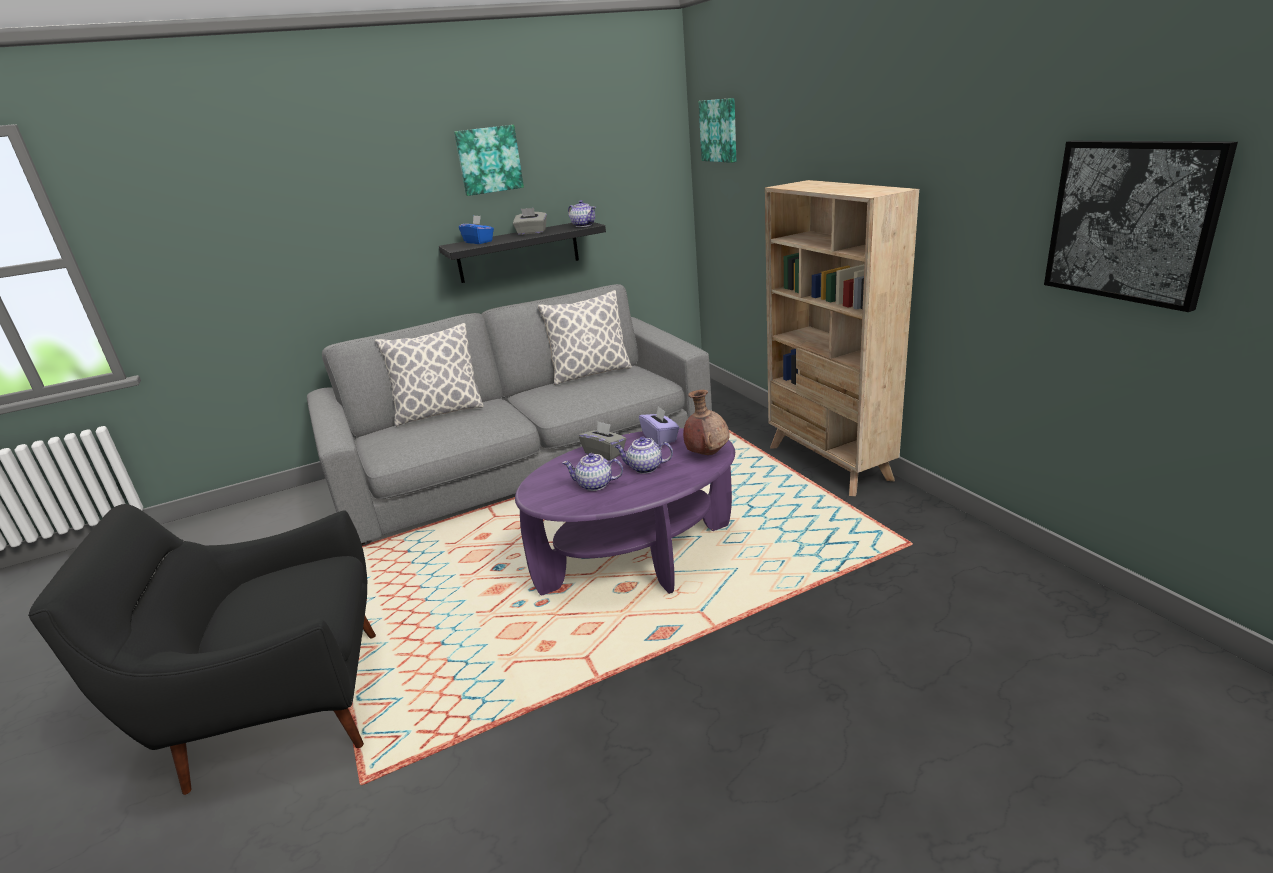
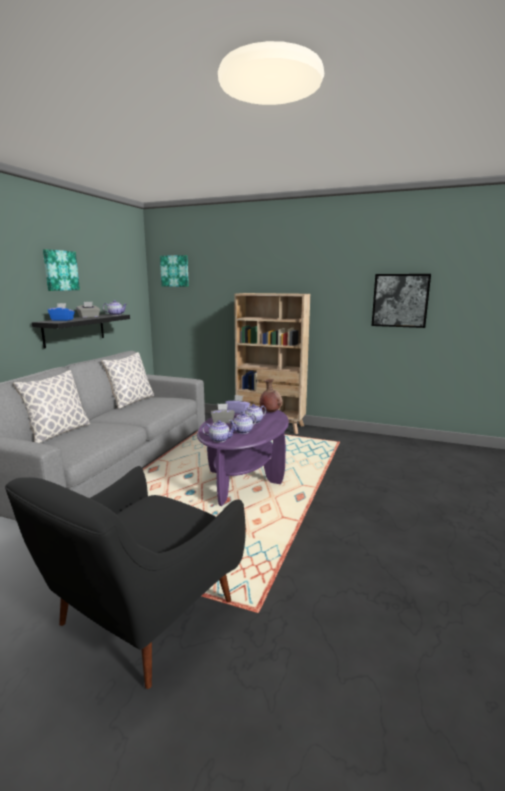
camera: 45 degrees left, 10 degrees down
none -> teapot [202,420,237,442]

